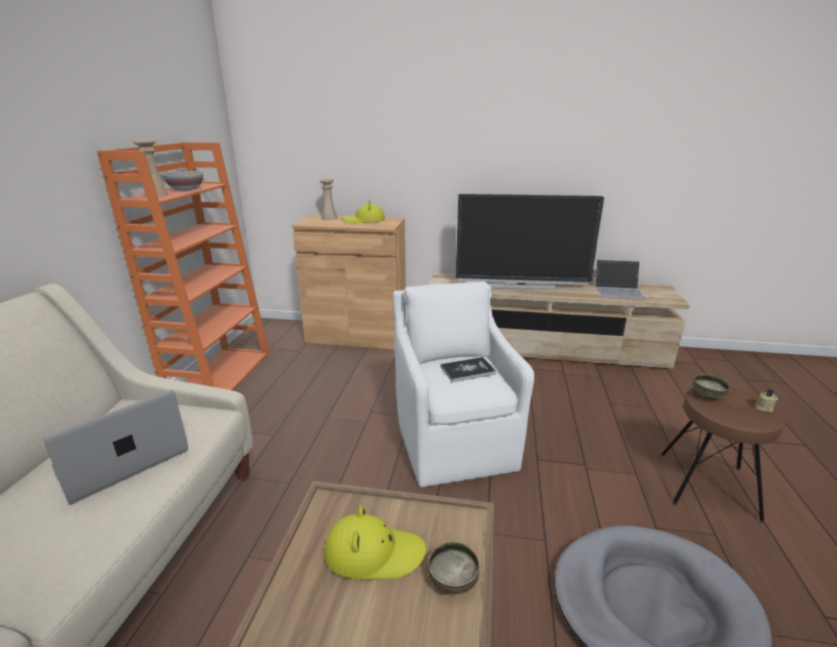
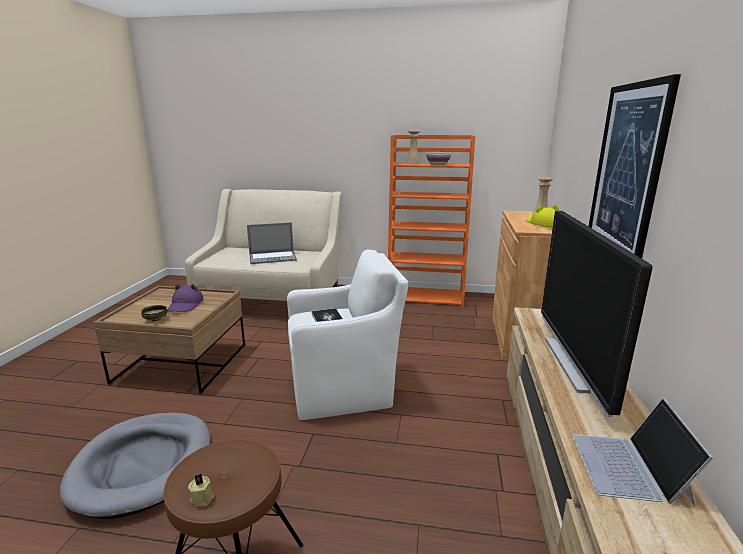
camera: 90 degrees right, 5 degrees down
laptop [43,389,188,505] -> laptop turned 120 degrees clockwise [247,222,297,264]
yellow hat [324,505,426,579] -> purple hat [167,284,203,312]
bowl [692,374,730,398] -> none
none -> picture [588,74,681,258]

